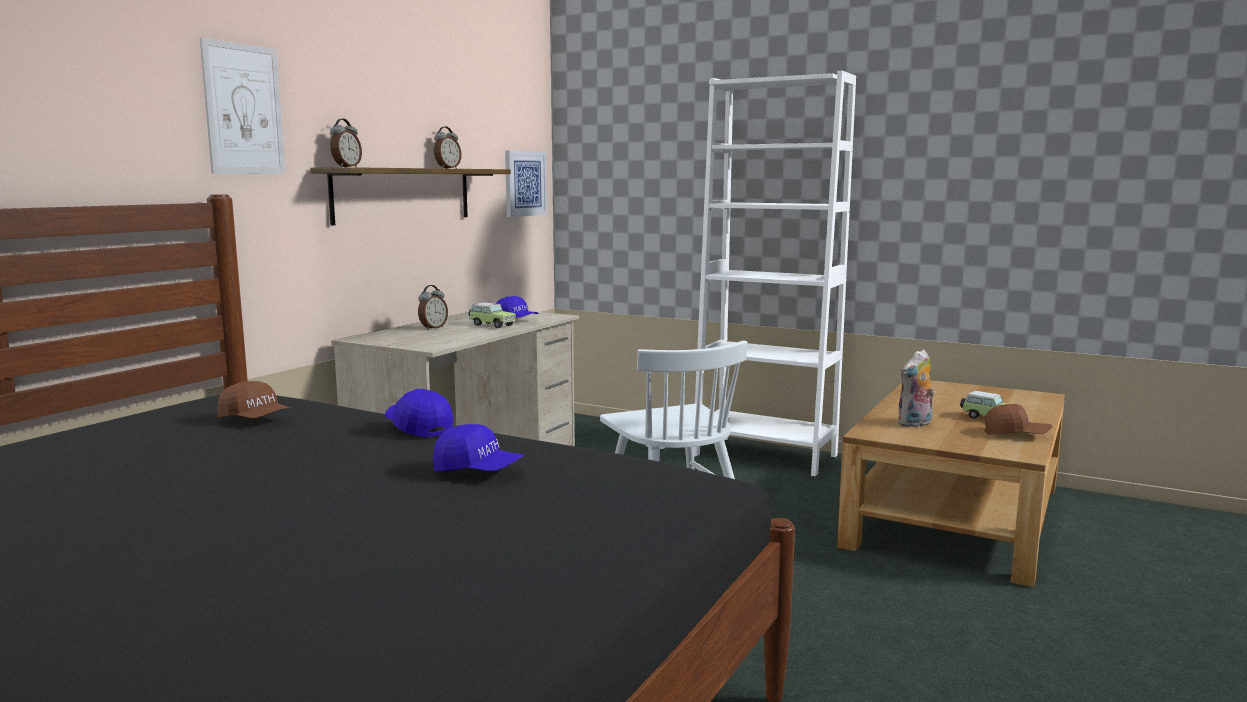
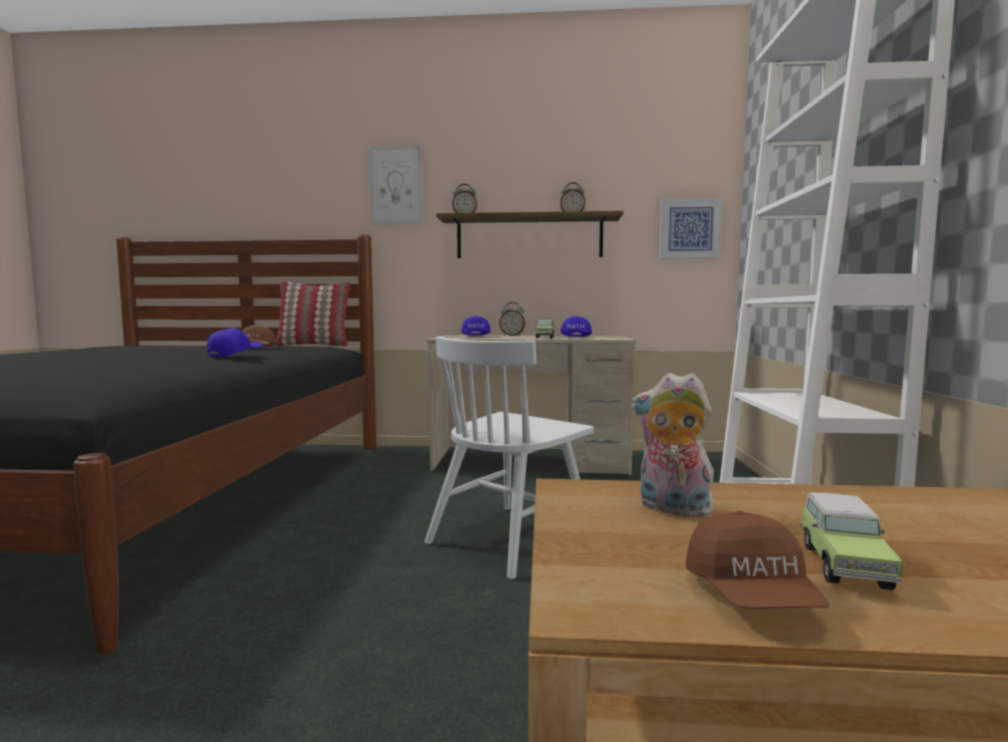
camera: 65 degrees right, 5 degrees down
blue cap [433,424,524,471] -> blue cap moved to [461,316,491,336]
none -> pillow [274,281,350,346]

